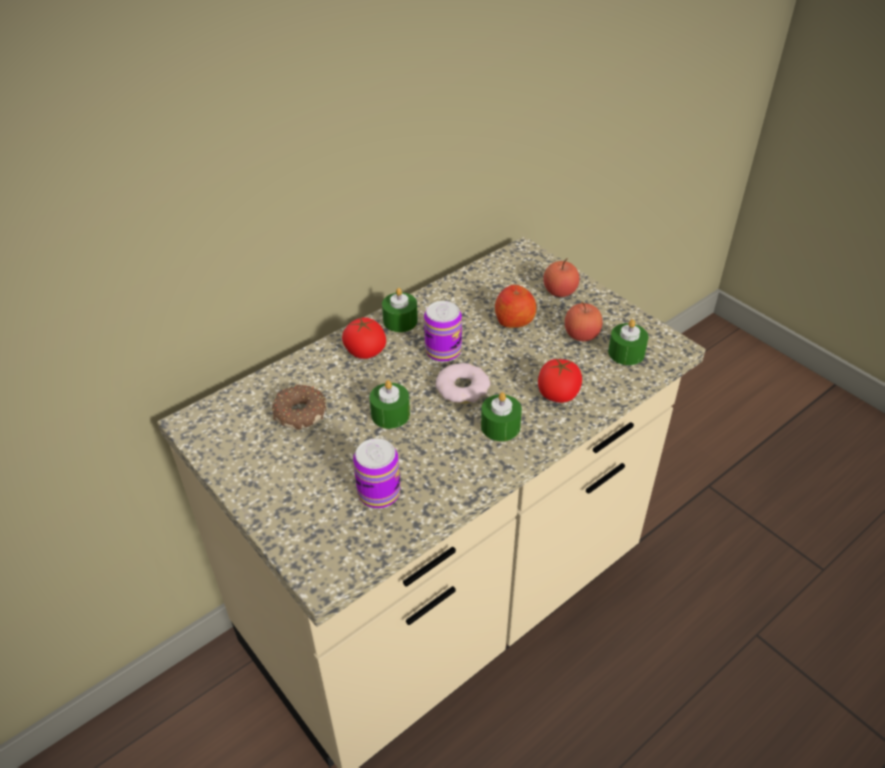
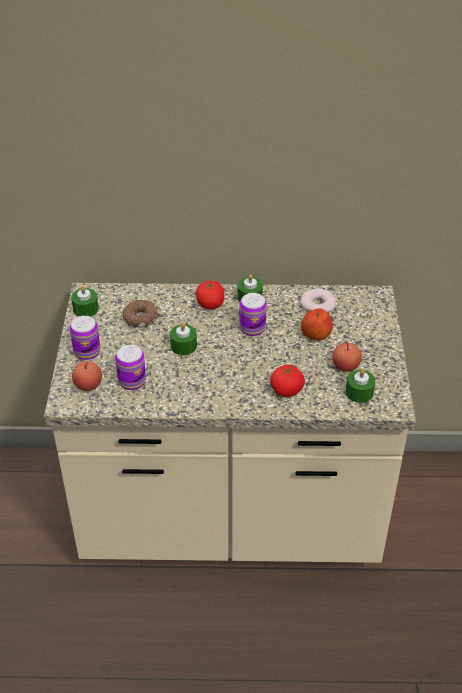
camera: 40 degrees right, 0 degrees up
donut [435,363,490,404] -> donut moved to [300,288,336,313]
green candle [481,392,522,441] -> green candle moved to [71,285,99,317]
apple [543,258,579,297] -> apple moved to [72,361,102,391]
none -> can [70,316,100,360]

